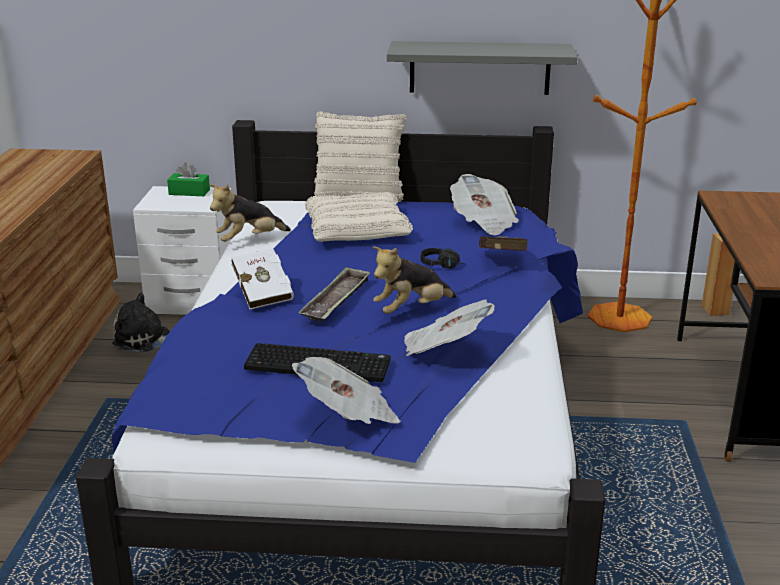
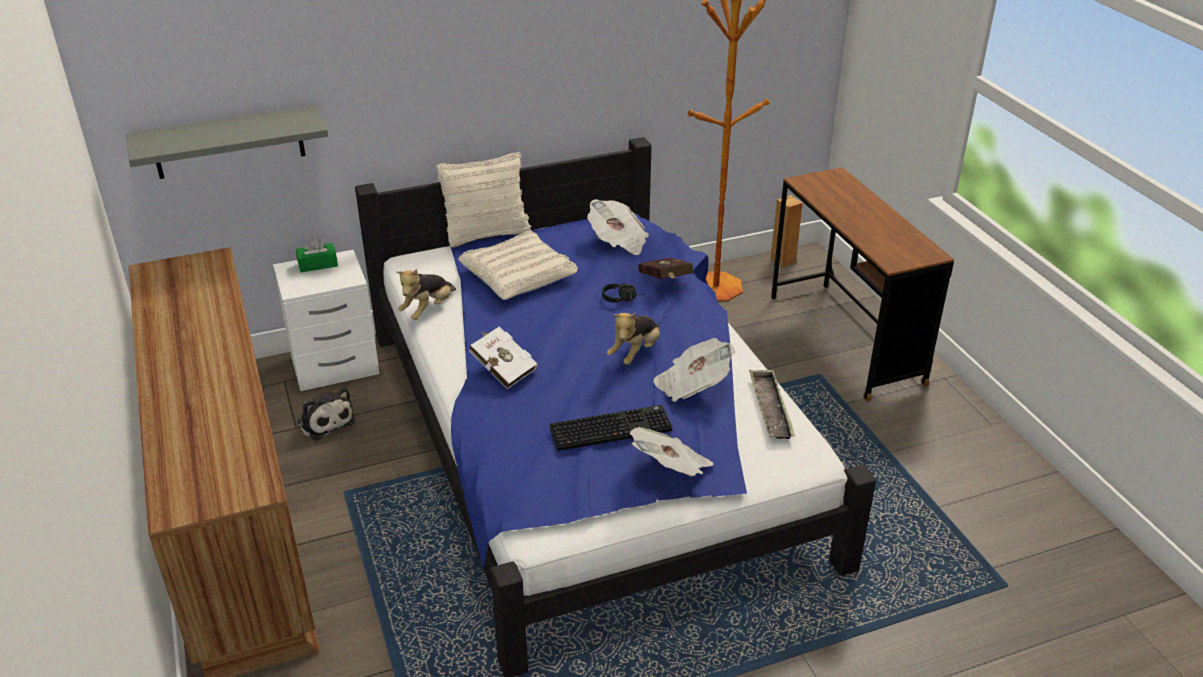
camera: 25 degrees left, 10 degrees up
plush toy [112,293,170,352] -> plush toy turned 120 degrees counterclockwise [297,387,355,441]
tray [299,267,371,322] -> tray moved to [749,370,795,439]
grey shelf [387,41,577,95] -> grey shelf moved to [126,105,328,179]

